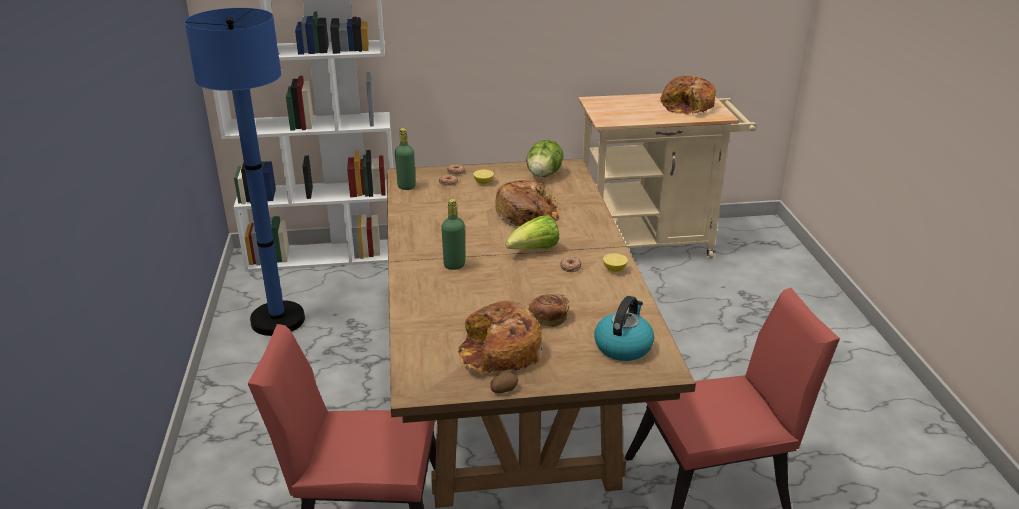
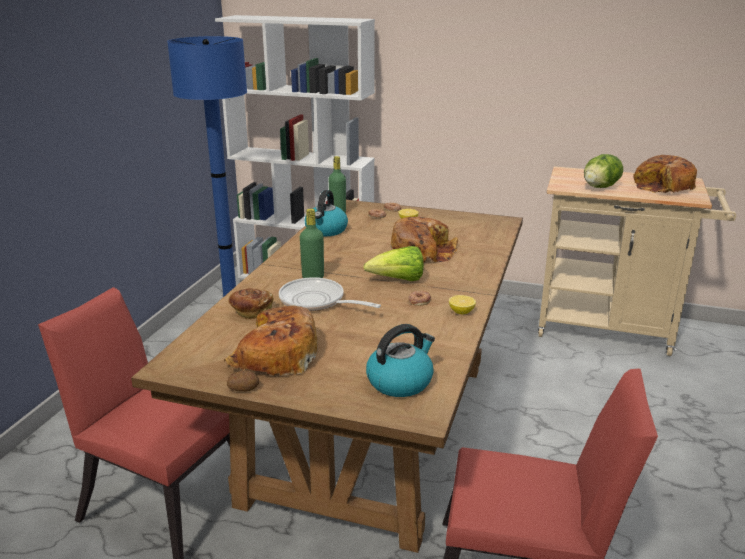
camera: 25 degrees right, 5 degrees down
lettuce [526,140,564,177] -> lettuce moved to [584,154,623,188]
bread [529,294,569,327] -> bread moved to [229,288,273,320]
none -> frying pan [279,277,381,311]
none -> kettle [305,190,348,236]

